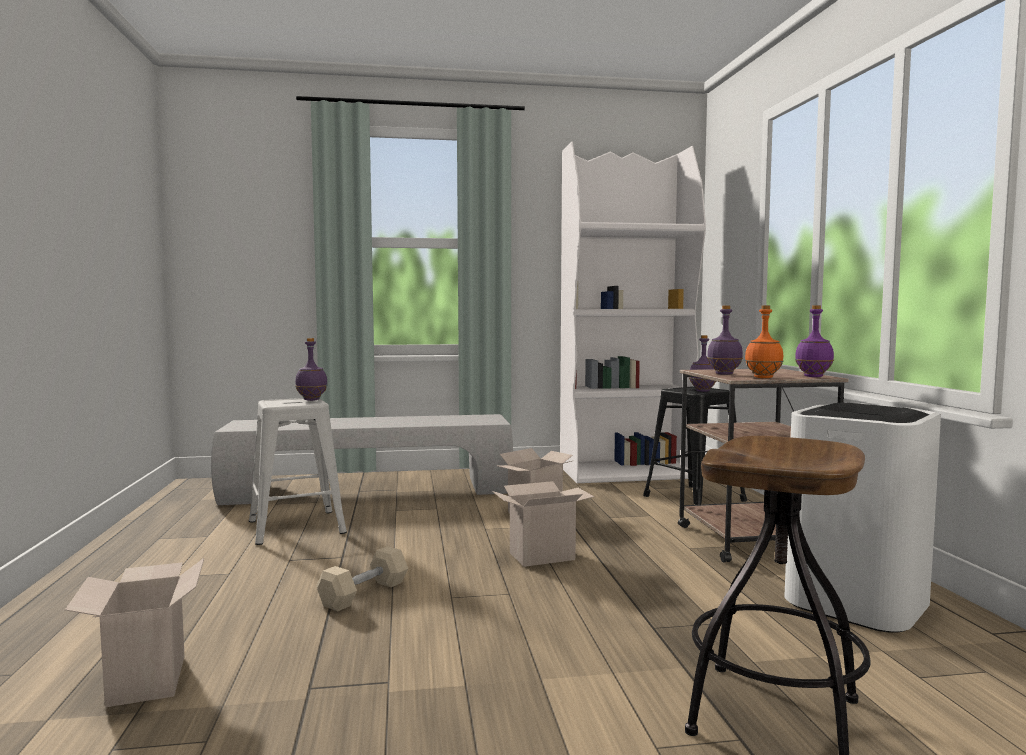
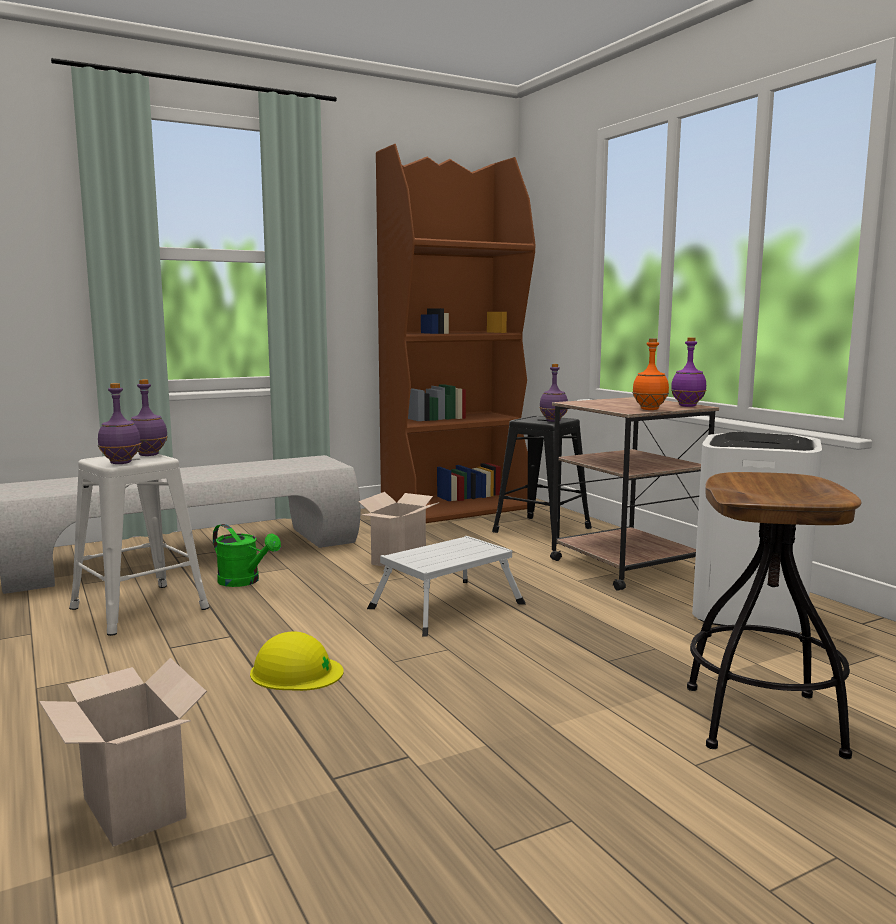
camera: 20 degrees left, 5 degrees up
beige dumbbell [316,546,408,611] -> yellow hard hat [250,631,344,691]
cardboard box [492,481,594,567] -> white step ladder [367,536,526,637]
white bookcase [560,141,706,483] -> brown bookcase [376,144,535,523]
purple bottle [707,305,743,375] -> purple bottle moved to [98,383,141,464]
none -> green watering can [213,524,281,587]

